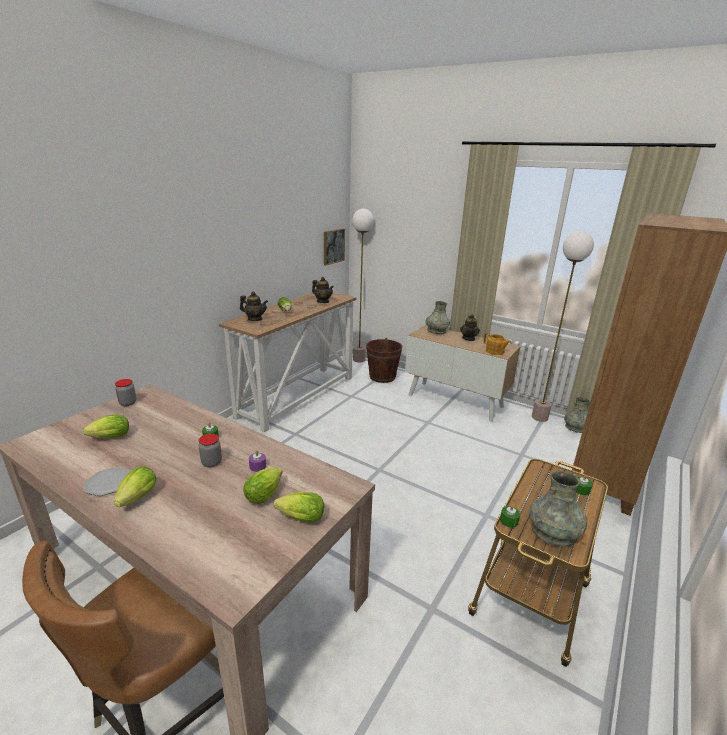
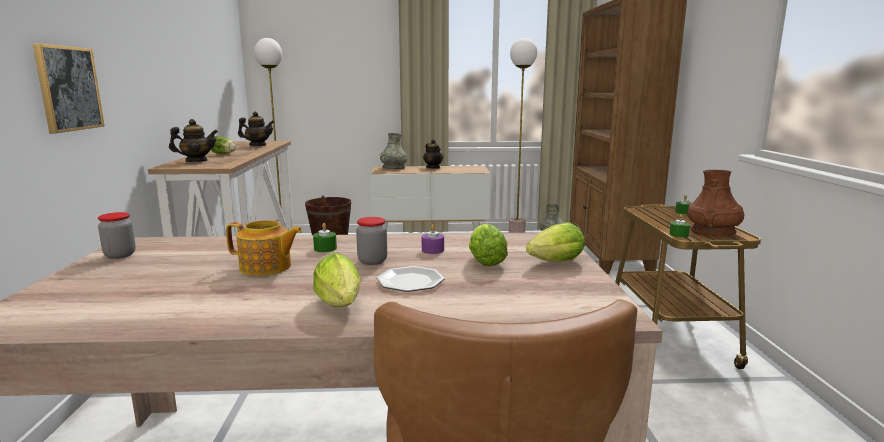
camera: 35 degrees left, 10 degrees down
lettuce [83,414,129,438] -> none
plate [85,467,131,496] -> plate moved to [377,266,444,292]
picture [324,228,345,266] -> picture moved to [33,43,104,133]
teapot [483,333,511,355] -> teapot moved to [226,220,302,276]
grey vase [529,471,587,547] -> brown vase [687,170,744,236]

